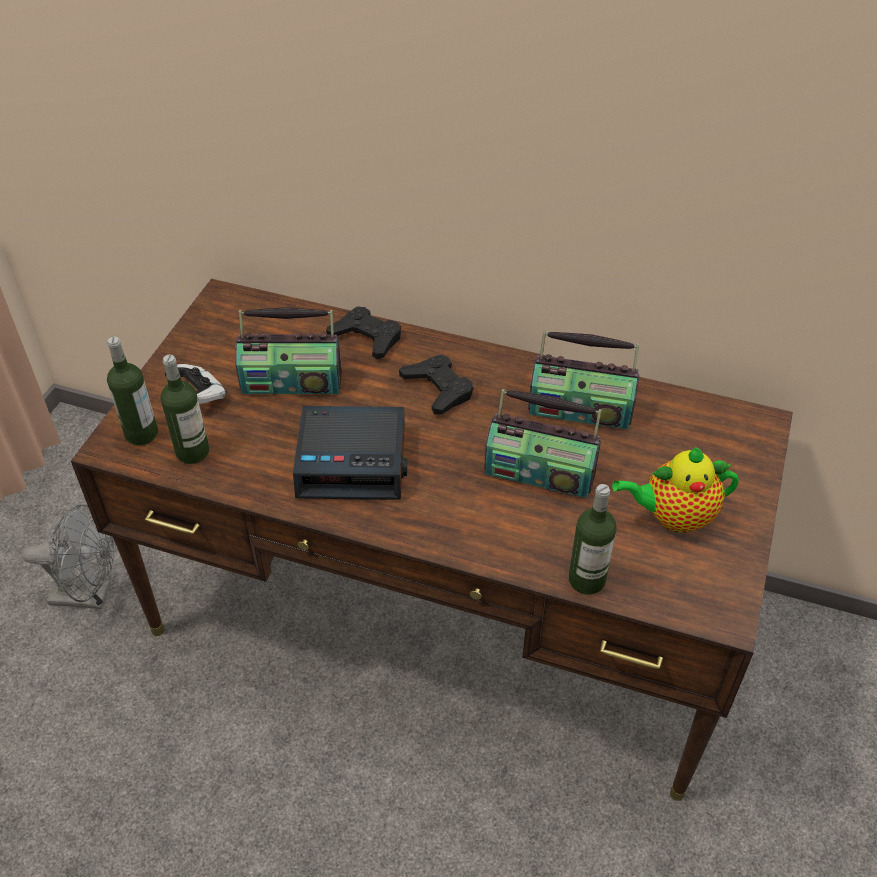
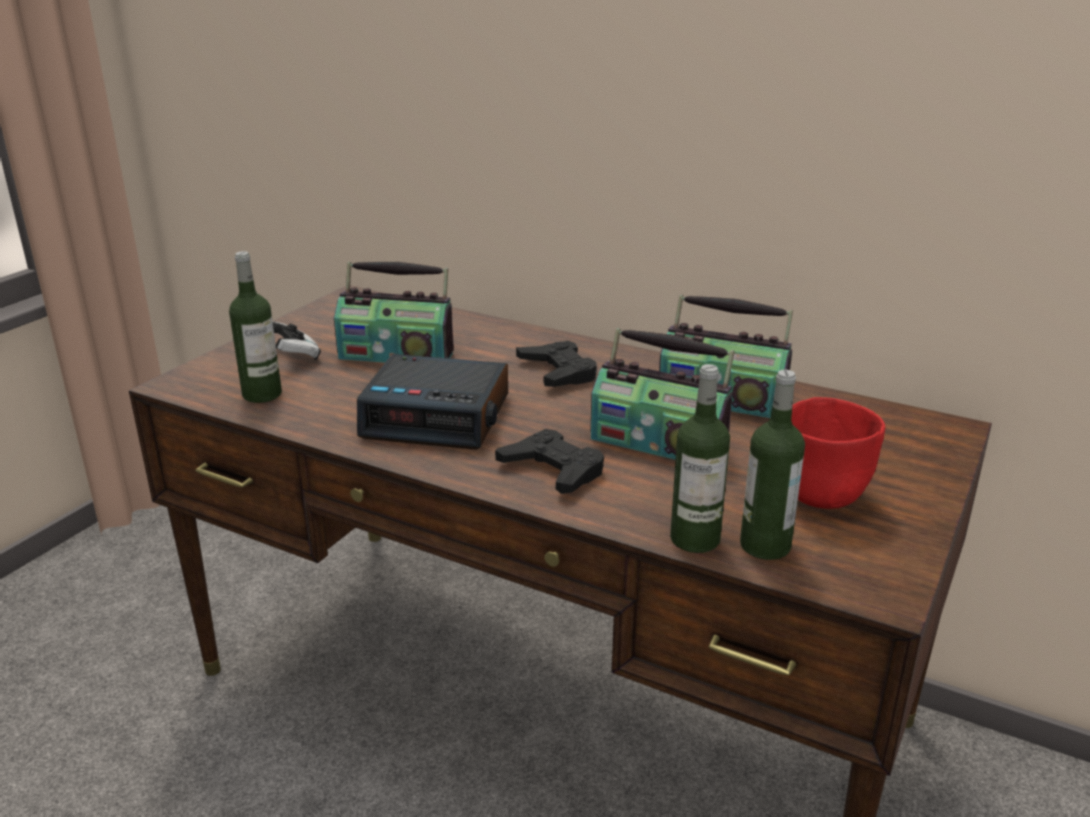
camera: 10 degrees right, 20 degrees down
grey fan [22,504,114,609] -> none
bottle [107,336,158,445] -> bottle moved to [740,370,805,560]
black game controller [326,306,401,359] -> black game controller moved to [495,429,604,494]
teapot [612,447,739,533] -> red bowl [791,397,885,509]

